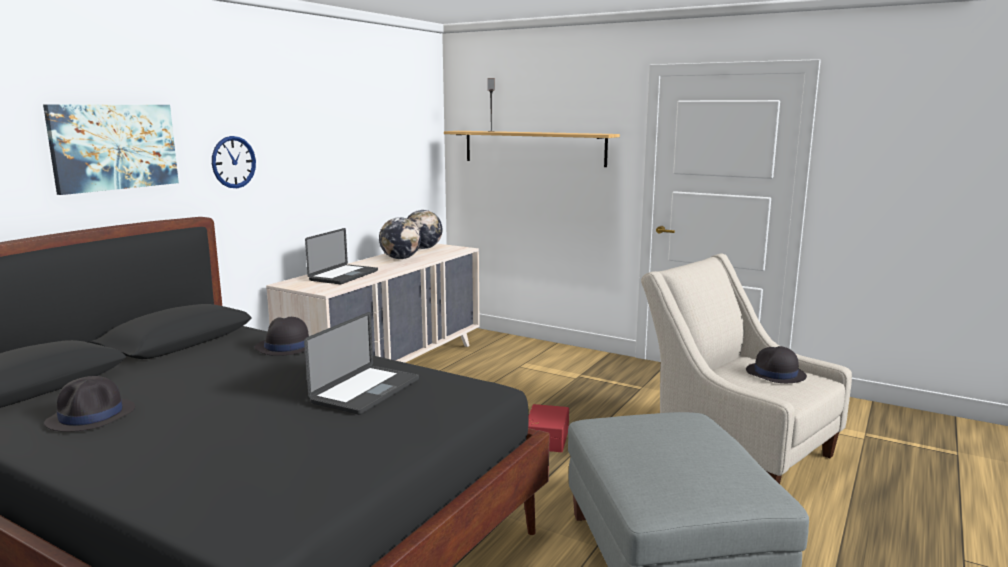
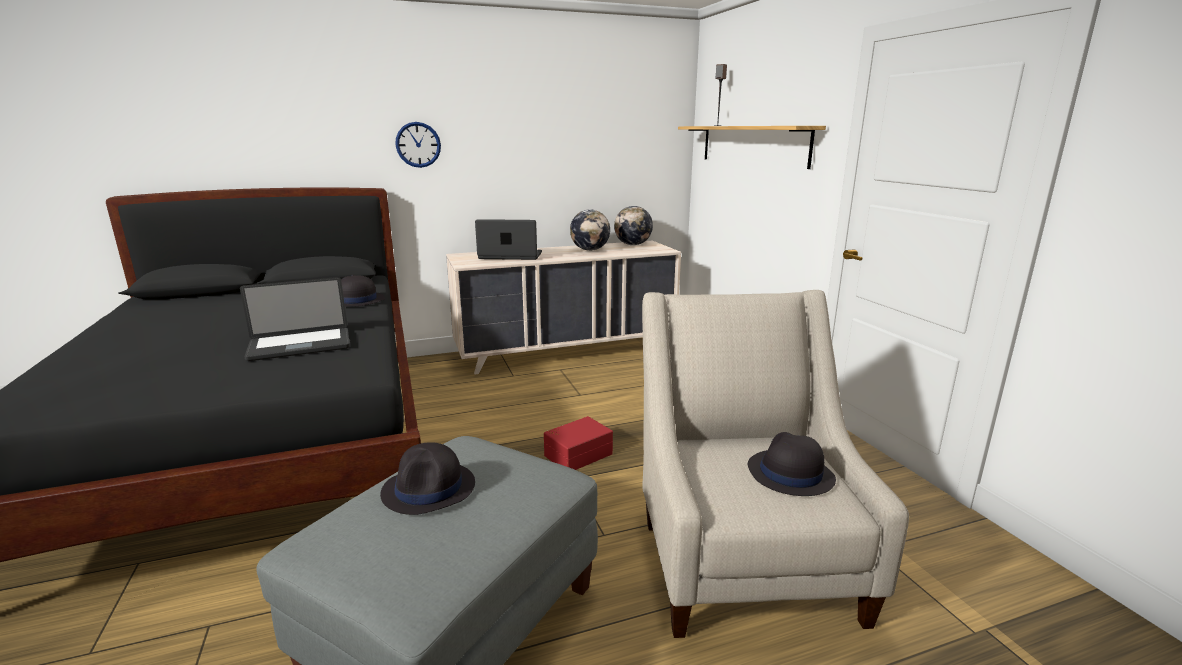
camera: 40 degrees right, 5 degrees up
picture [43,105,179,195] -> none
black hat [44,376,135,432] -> black hat moved to [380,442,475,515]
laptop [305,228,378,284] -> laptop turned 150 degrees counterclockwise [475,219,542,260]

